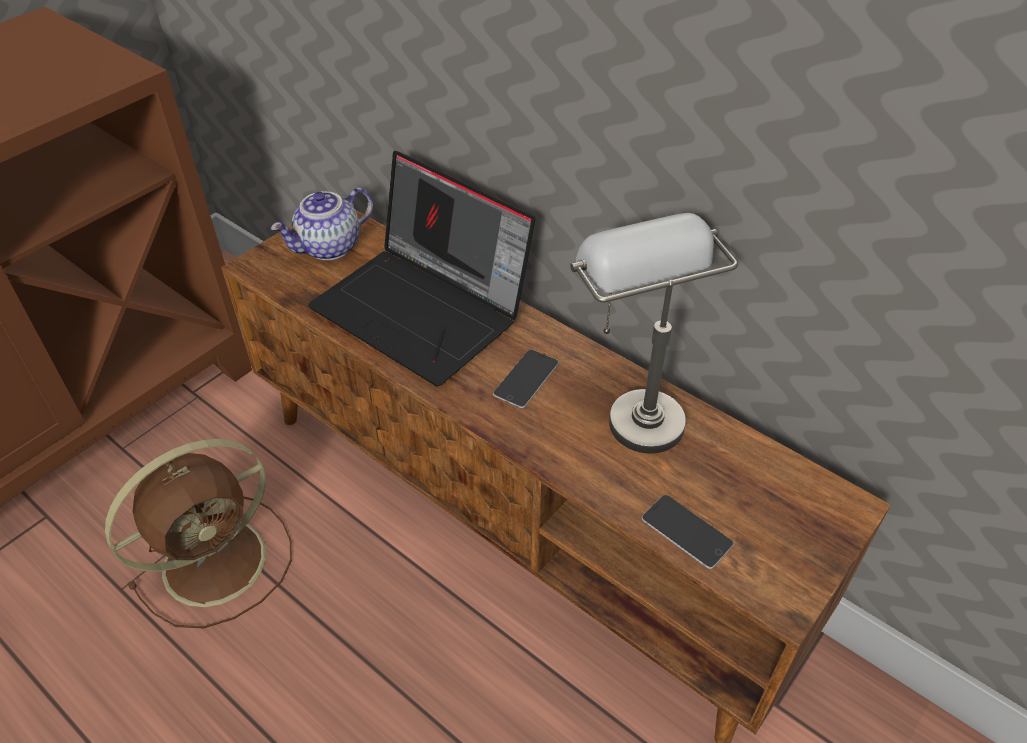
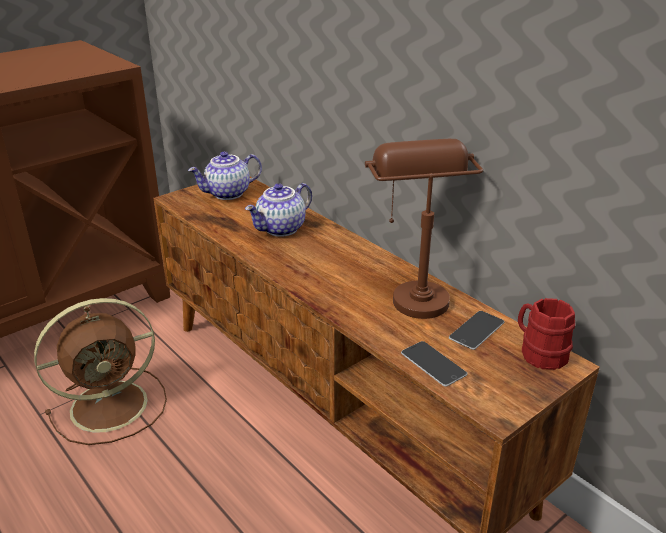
camera: 10 degrees right, 15 degrees down
laptop [308,151,535,386] -> teapot [245,183,312,237]
phone [493,349,559,408] -> phone moved to [449,311,504,350]
grey table lamp [570,213,738,454] -> brown table lamp [365,139,483,319]
none -> red mug [518,298,575,370]

